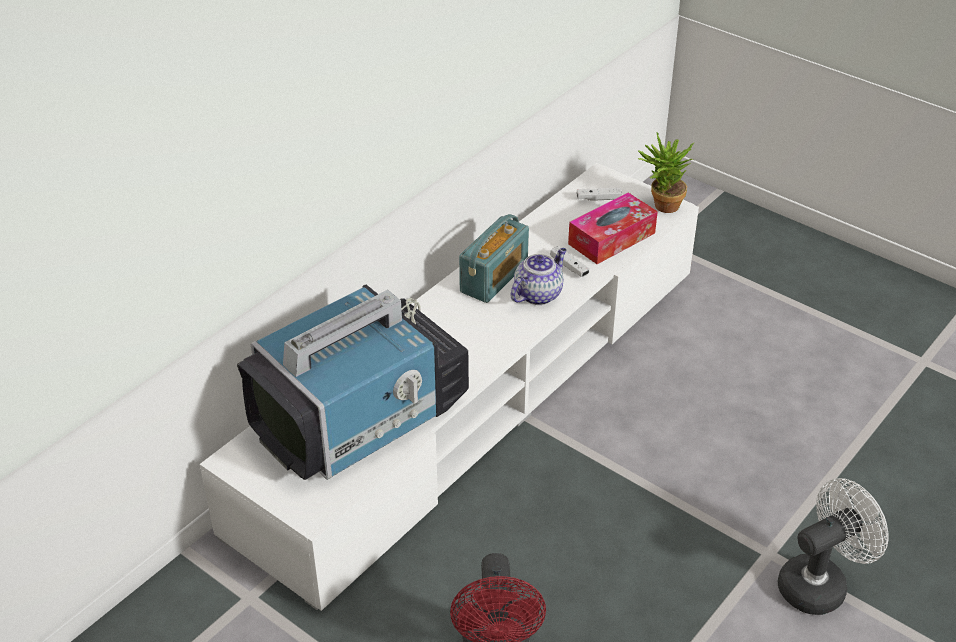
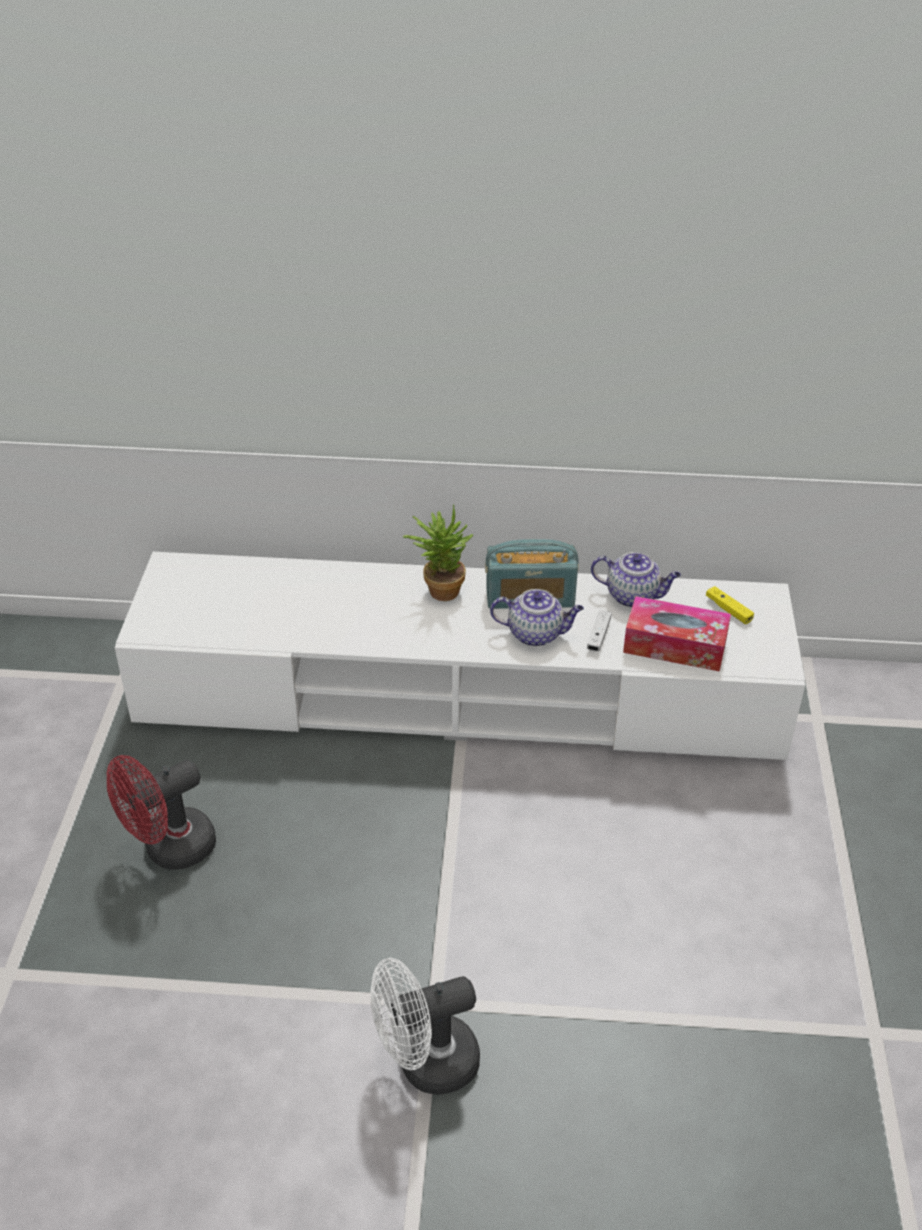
camera: 55 degrees right, 0 degrees up
television [237,284,469,480] -> none
white game controller [577,188,622,201] -> yellow game controller [706,586,754,624]
potted plant [638,133,695,213] -> potted plant moved to [403,505,473,601]
white fan [778,478,889,615] -> white fan turned 135 degrees clockwise [370,958,480,1095]
none -> teapot [591,552,681,608]

